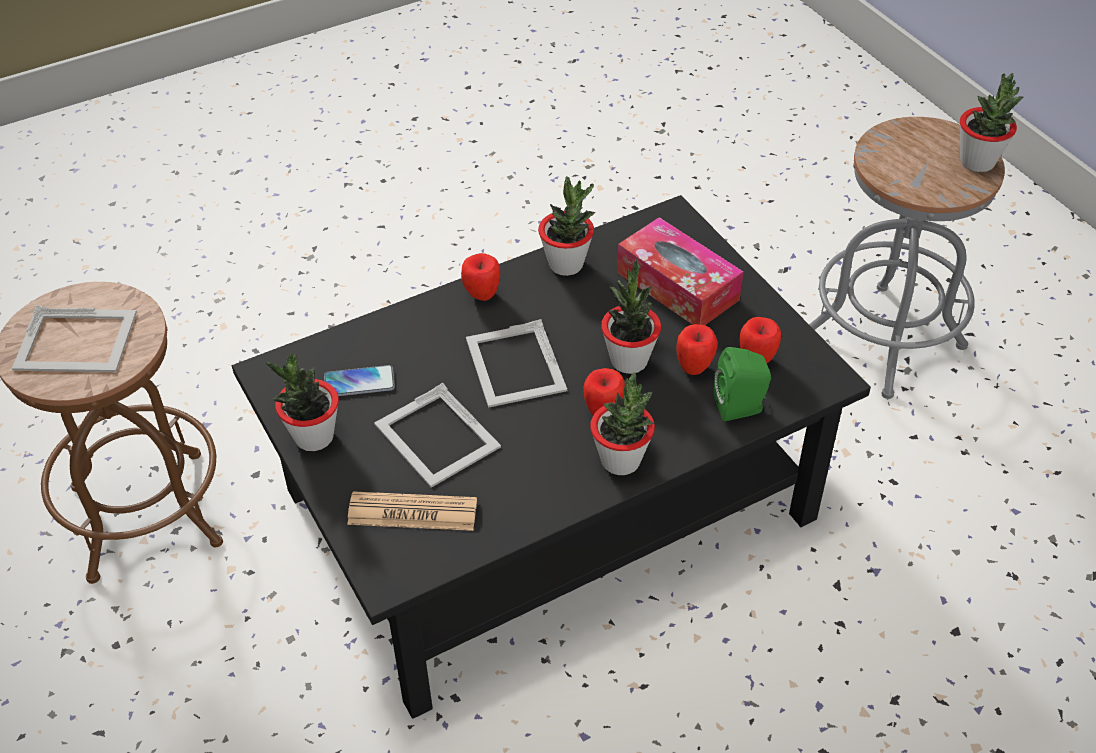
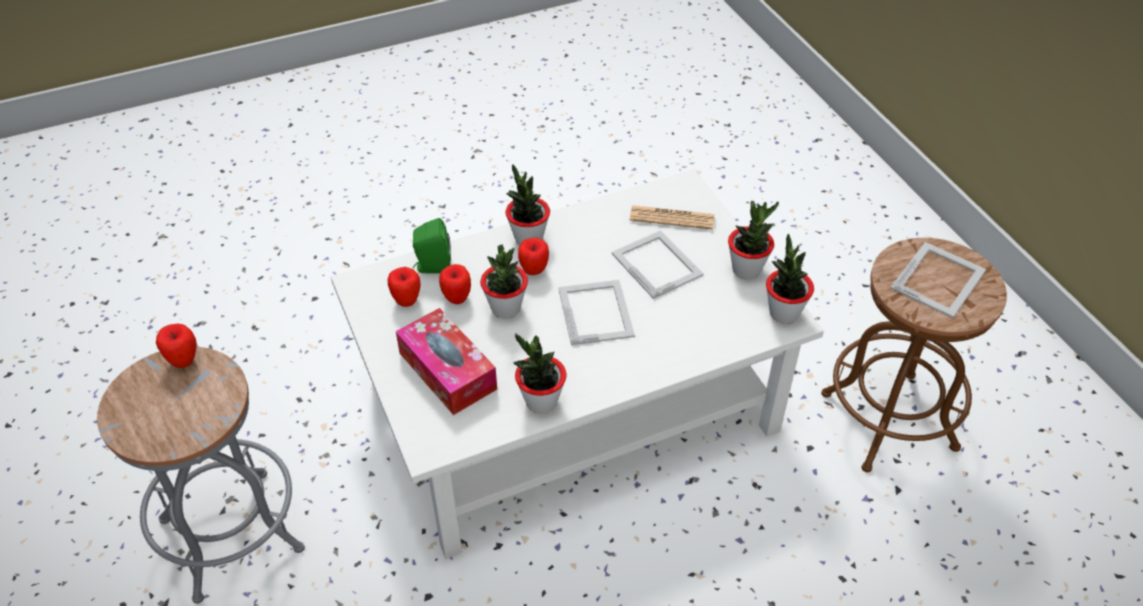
camera: 175 degrees left, 0 degrees up
picture frame [12,305,137,372] -> picture frame turned 120 degrees clockwise [890,242,986,318]
black coffee table [232,195,871,719] -> white coffee table [331,169,824,559]
phone [324,365,395,396] -> none
apple [461,253,500,301] -> apple moved to [156,324,197,368]
potted plant [960,73,1023,172] -> potted plant moved to [766,234,814,324]

